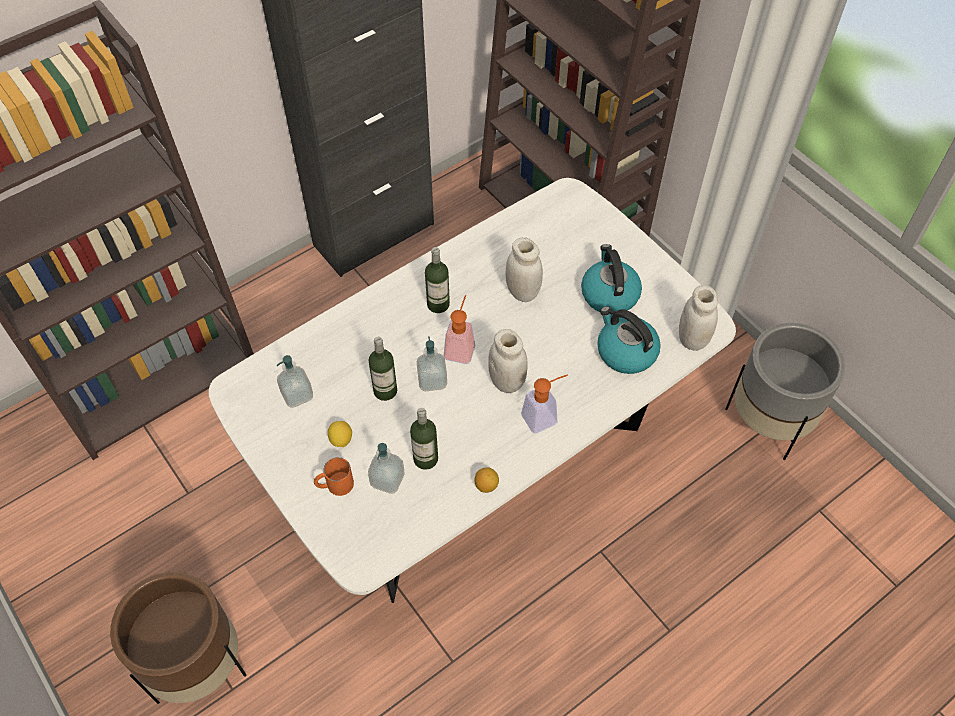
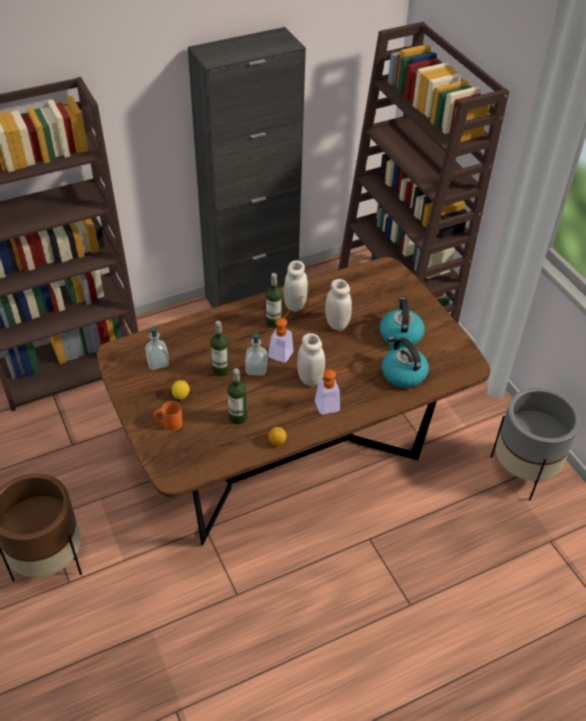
camera: 10 degrees right, 10 degrees down
white dining table [209,178,736,603] -> brown dining table [97,257,490,546]
soap dispenser [368,443,404,494] -> none
white jar [679,285,718,351] -> white jar moved to [284,260,308,312]

